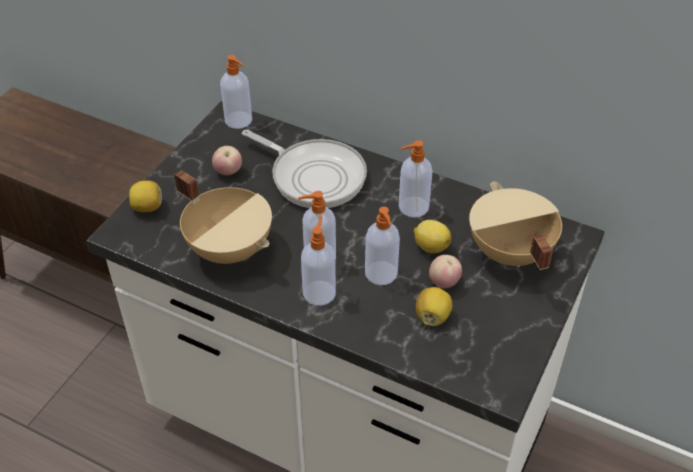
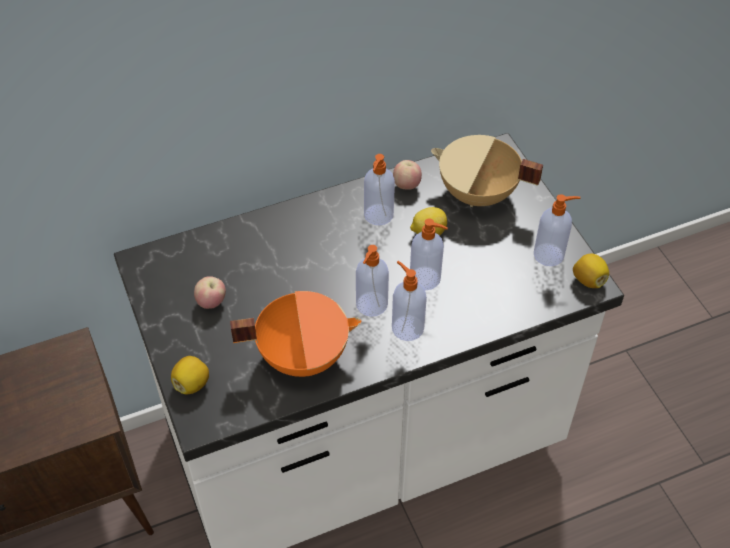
camera: 50 degrees left, 5 degrees up
beige cooking pot [174,170,272,264] -> orange cooking pot [230,291,361,377]
soap dispenser [220,55,252,129] -> soap dispenser moved to [534,194,580,266]
frying pan [242,129,367,208] -> none
lemon [416,287,452,326] -> lemon moved to [573,254,609,288]
apple [429,255,462,289] -> apple moved to [393,160,422,190]

